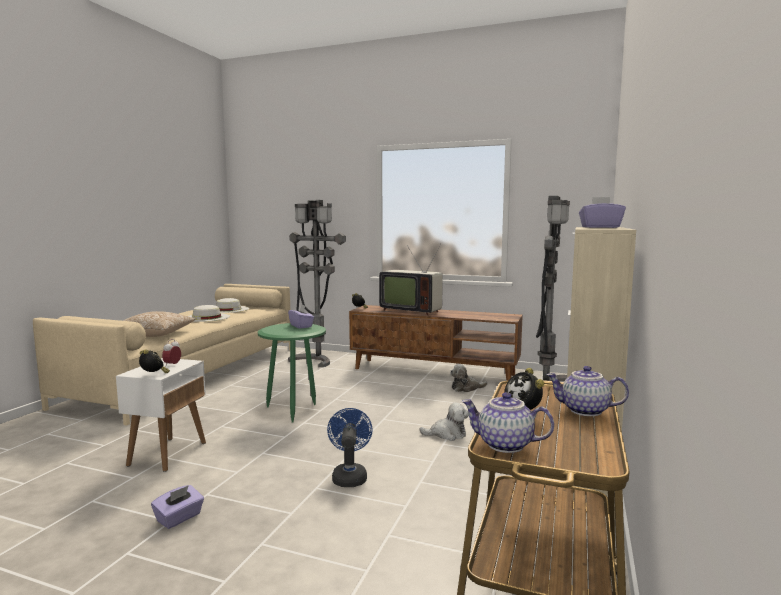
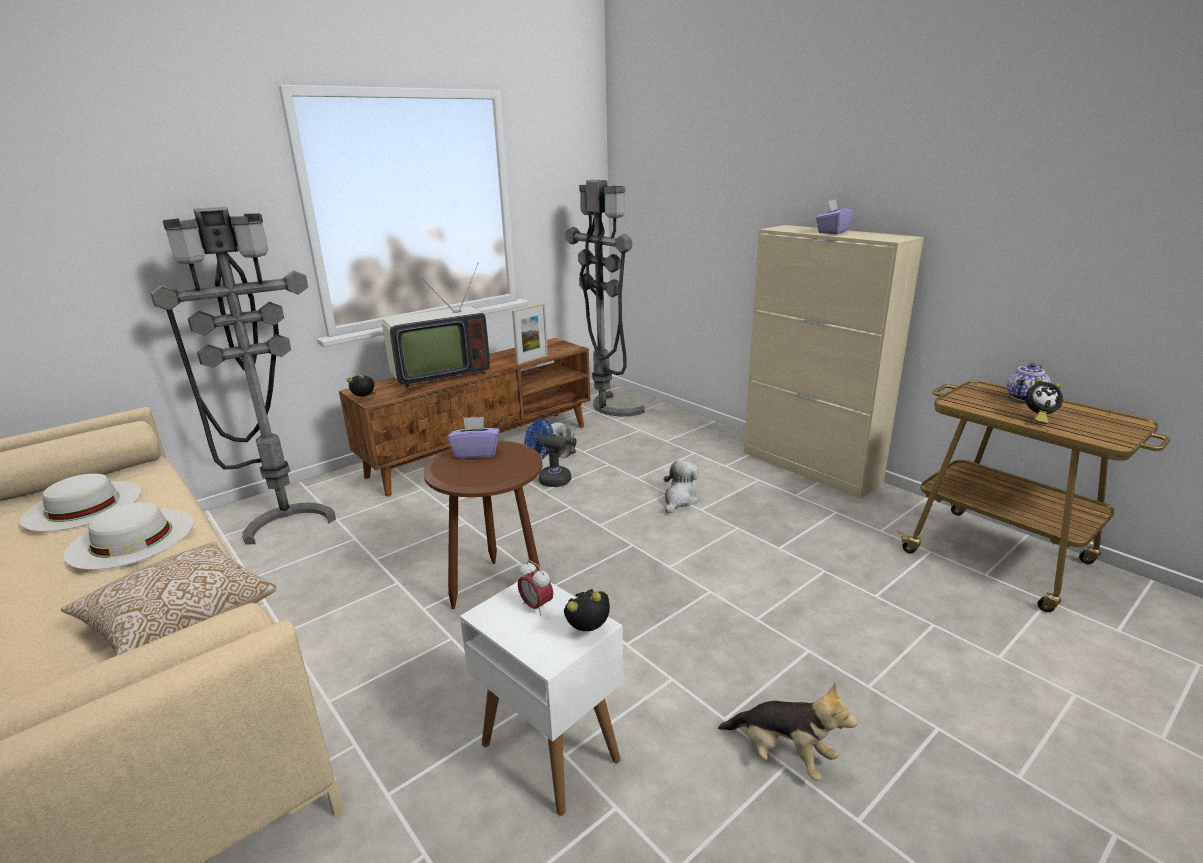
camera: 60 degrees left, 15 degrees up
purple tissue box [151,485,204,529] -> plush toy [718,682,857,781]
green side table [258,323,326,423] -> brown side table [423,441,542,609]
blue fan [327,408,373,487] -> blue fan moved to [524,418,572,487]
teapot [461,392,554,453] -> none
none -> picture frame [512,303,548,365]

